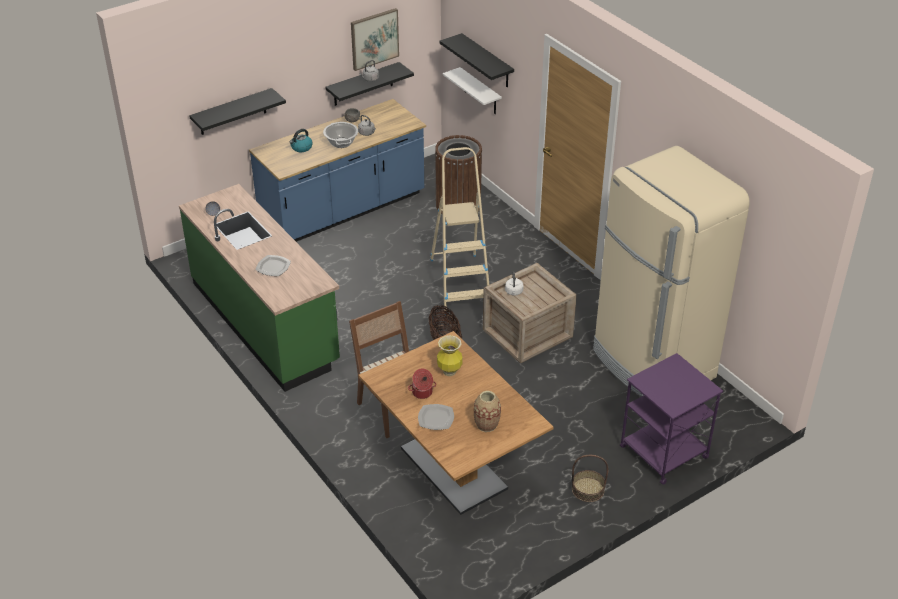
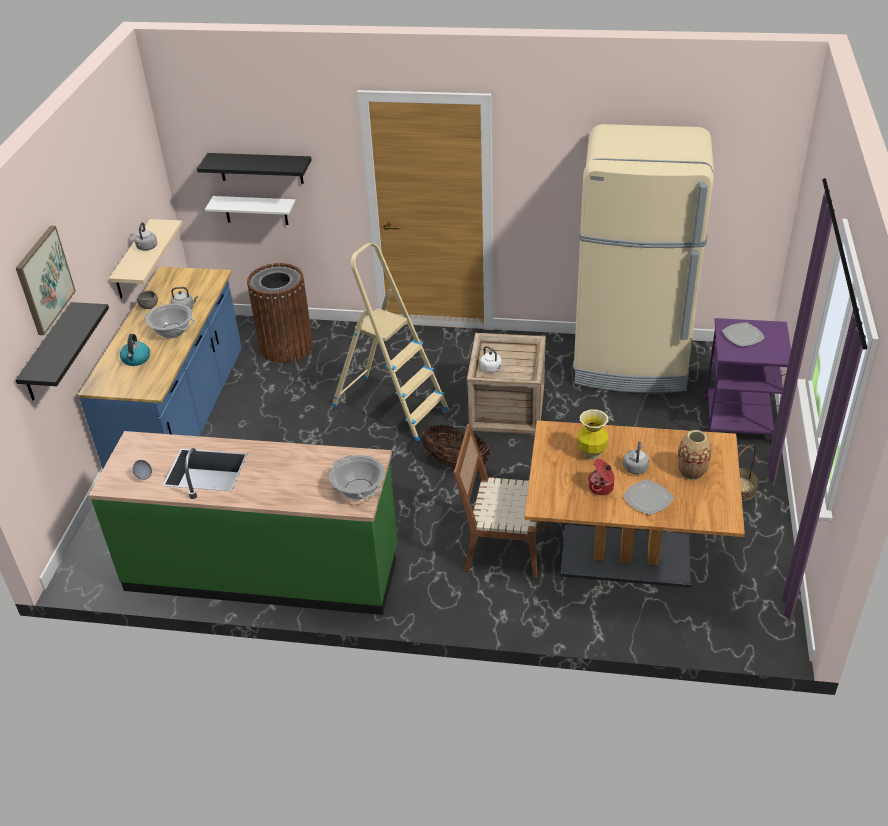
camera: 45 degrees left, 0 degrees up
plate [256,255,291,276] -> plate moved to [722,322,765,347]
black shelf [325,62,414,106] -> beige shelf [109,219,183,299]
picture [351,8,399,71] -> picture moved to [16,226,76,335]
none -> cooking pot [329,455,385,500]
none -> grey kettle [623,441,649,474]

